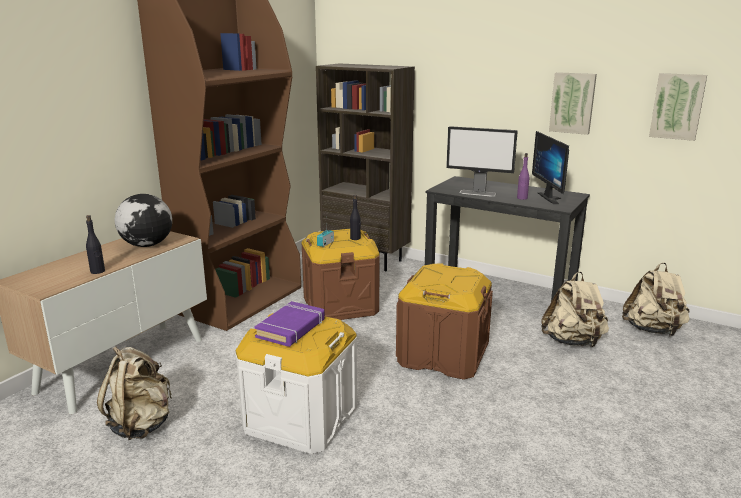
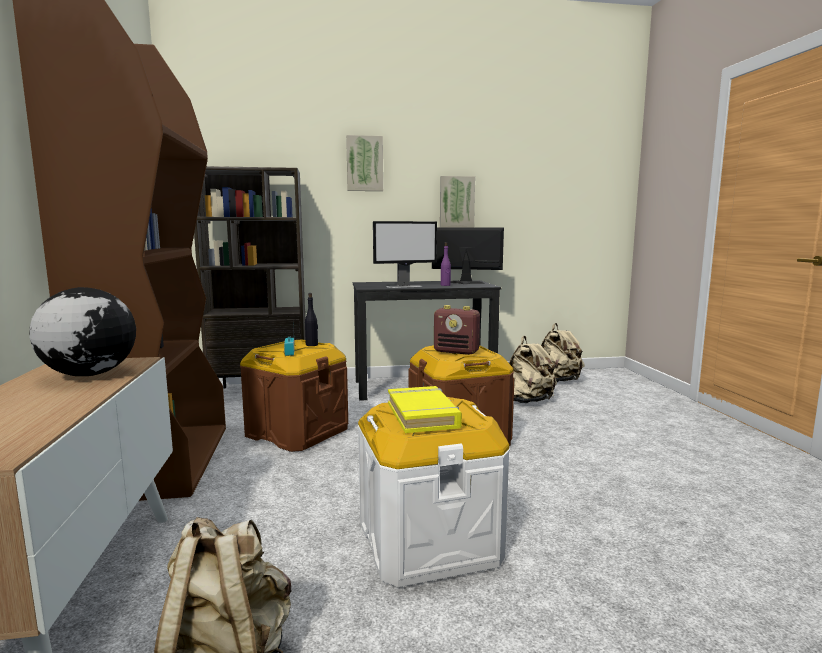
camera: 40 degrees left, 10 degrees down
black bottle [86,215,105,274] -> none
purple book [254,301,325,347] -> yellow book [388,386,462,433]
monitor [532,131,569,204] -> monitor turned 150 degrees clockwise [432,228,504,284]
picture [649,73,707,141] -> picture moved to [346,135,383,191]
none -> radio [434,305,480,355]

